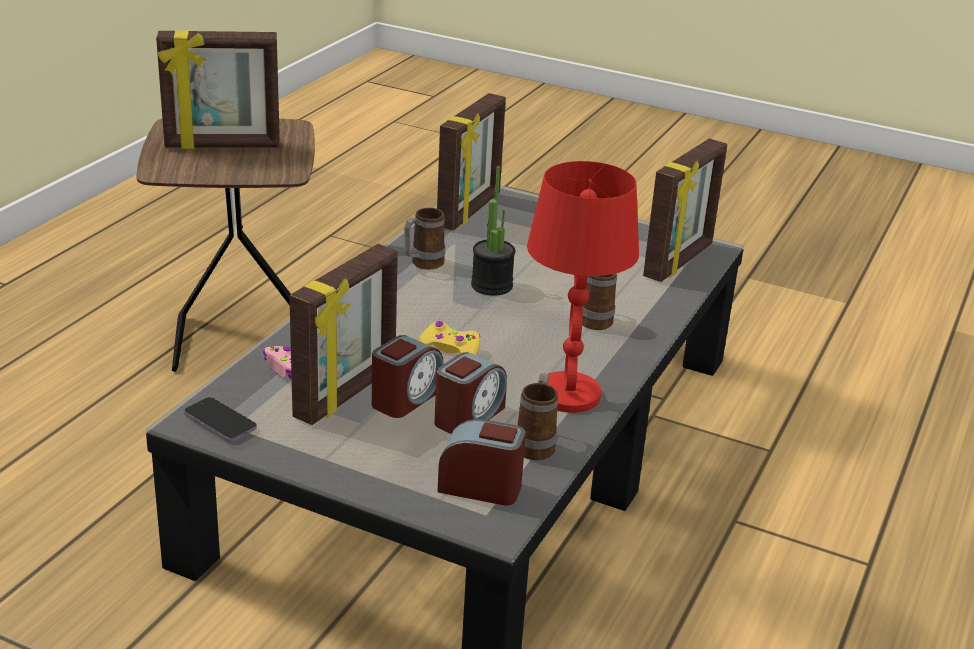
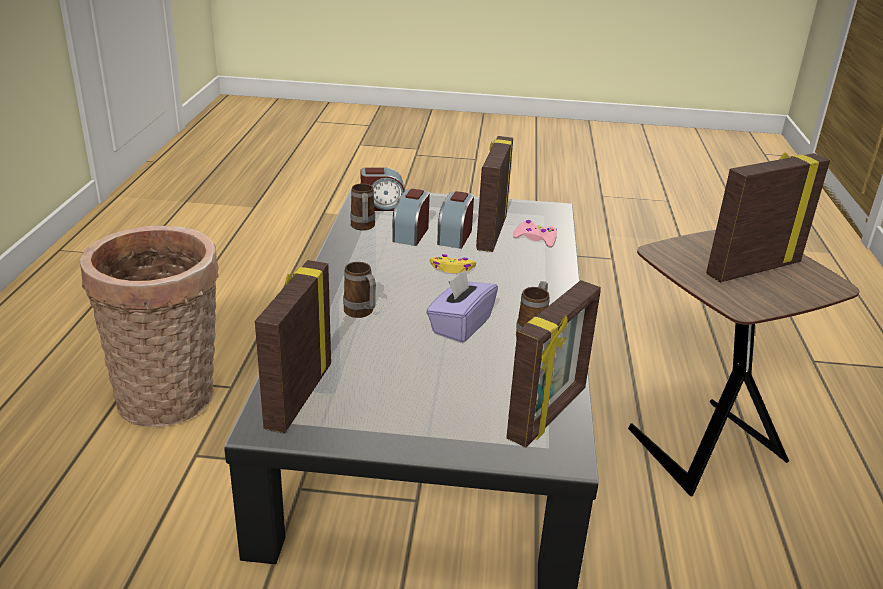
camera: 160 degrees right, 0 degrees up
phone [184,397,257,442] -> none
picture frame [437,93,506,231] -> picture frame turned 150 degrees counterclockwise [506,280,601,447]
potted plant [471,166,515,296] -> purple tissue box [426,269,498,343]
red table lamp [527,161,639,413] -> none
none -> basket [80,226,219,427]

